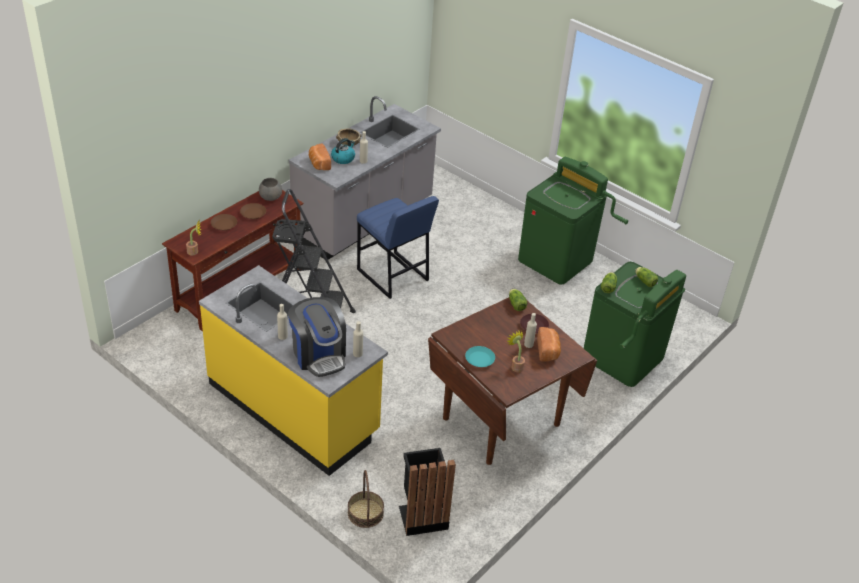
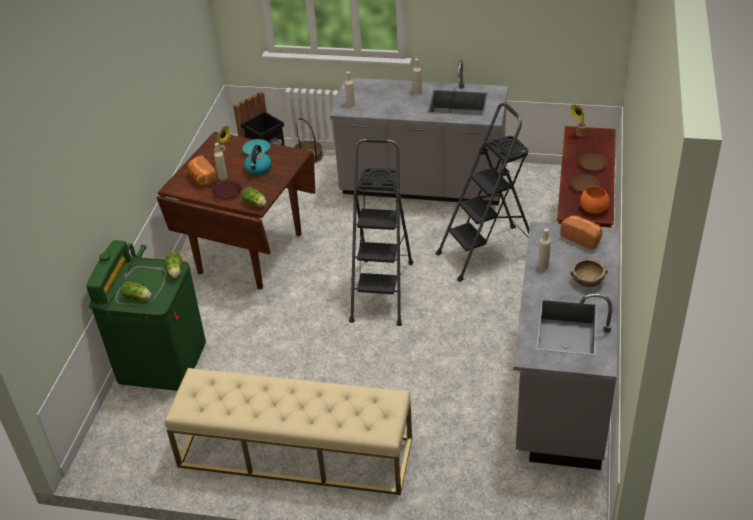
camera: 155 degrees right, 0 degrees up
yellow counter [199,265,388,476] -> grey counter [330,60,508,205]
grey bowl [259,178,282,201] -> orange bowl [580,186,610,214]
coffee machine [288,297,346,377] -> none
kettle [331,138,355,164] -> kettle moved to [244,145,272,175]
blue chair [357,196,439,299] -> none
green washing machine [518,157,628,284] -> beige bench [165,368,412,495]
none -> step ladder [349,138,414,326]

